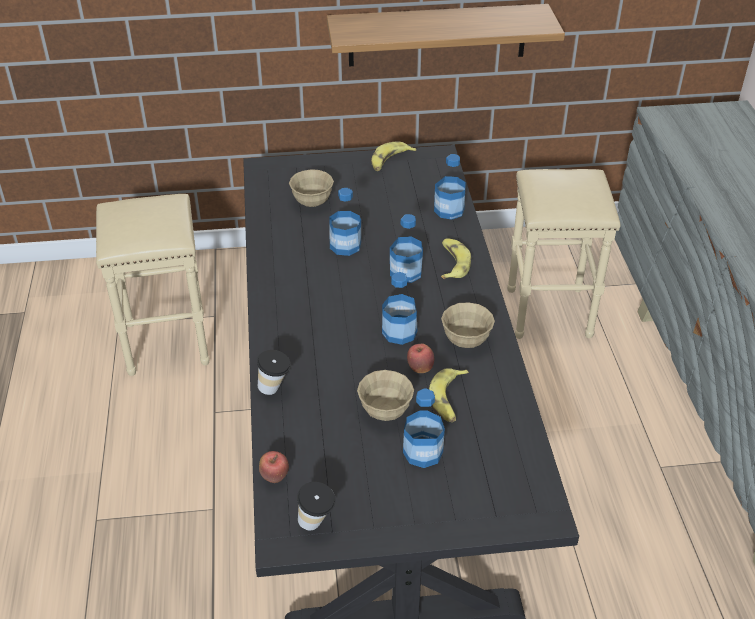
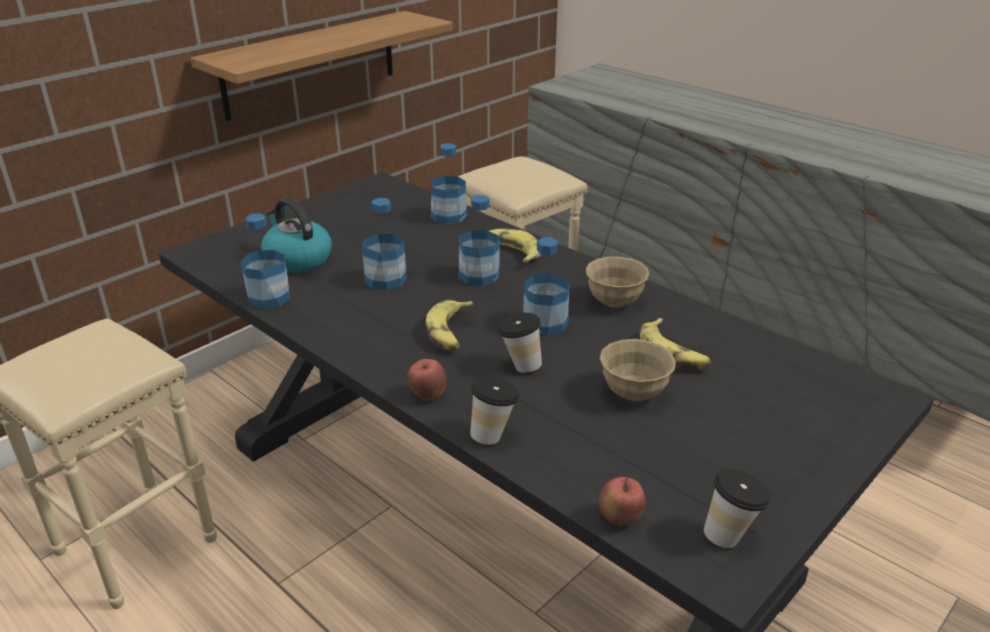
camera: 40 degrees left, 10 degrees down
beige bowl [289,169,334,207] -> kettle [261,198,332,273]
banana [371,142,416,171] -> banana moved to [426,300,474,351]
bottle [403,389,445,468] -> bottle moved to [241,213,290,309]
apple [407,343,434,373] -> apple moved to [407,359,447,400]
none -> cup [497,313,542,373]

